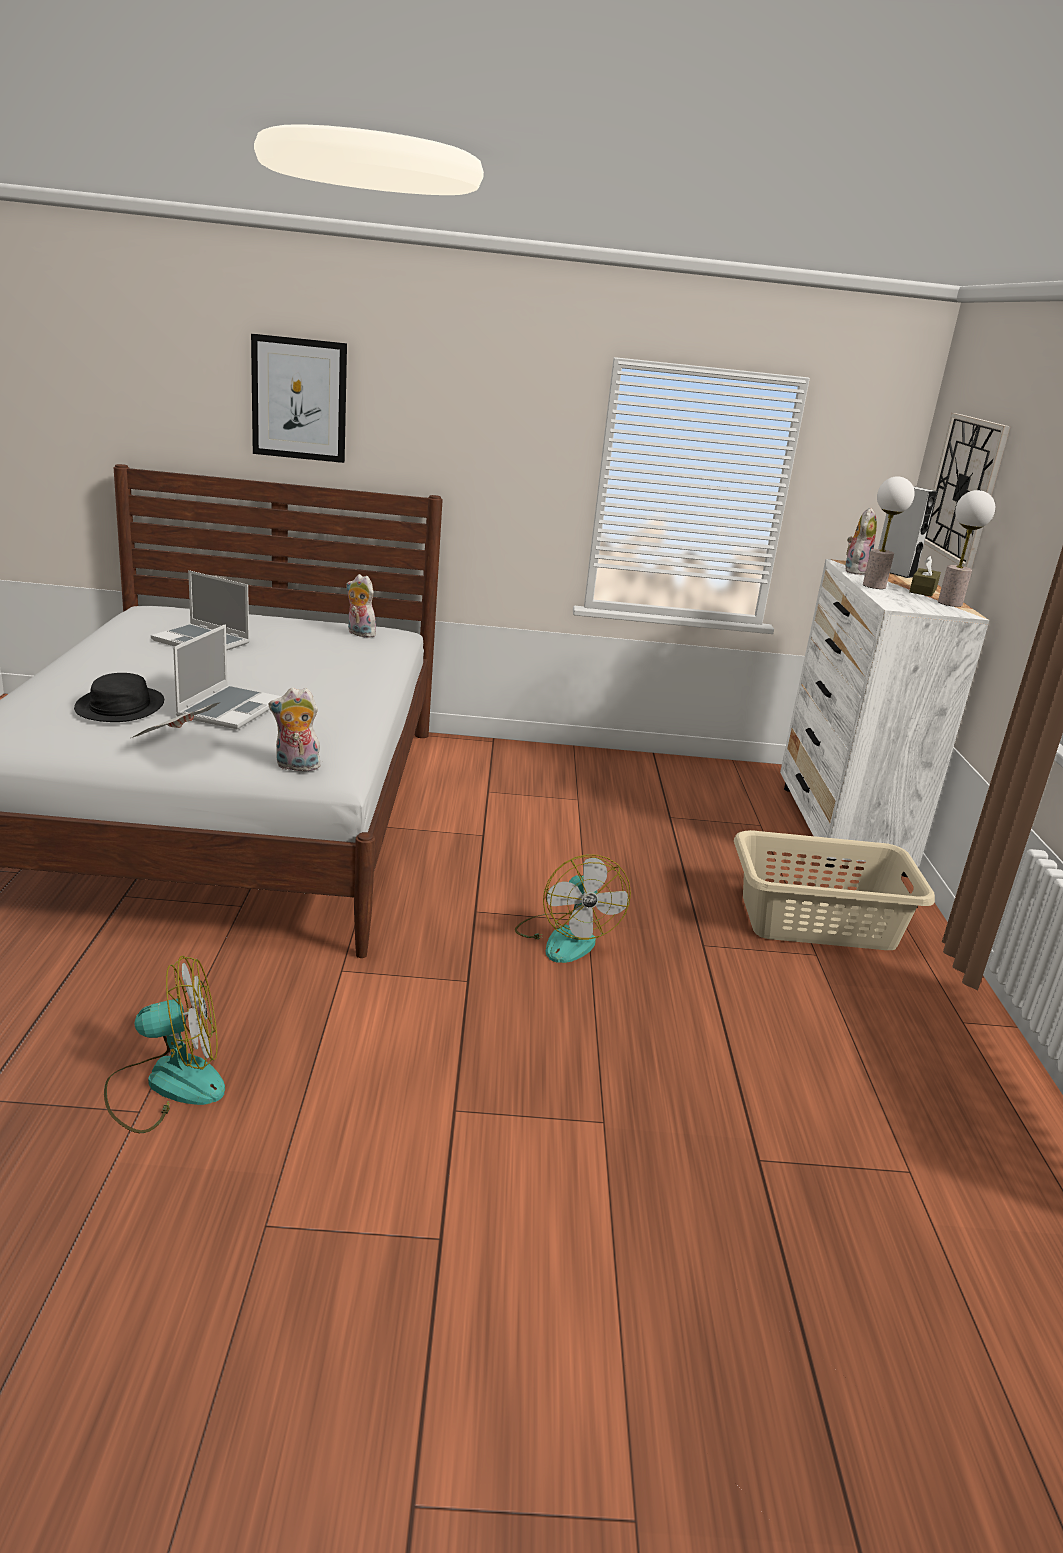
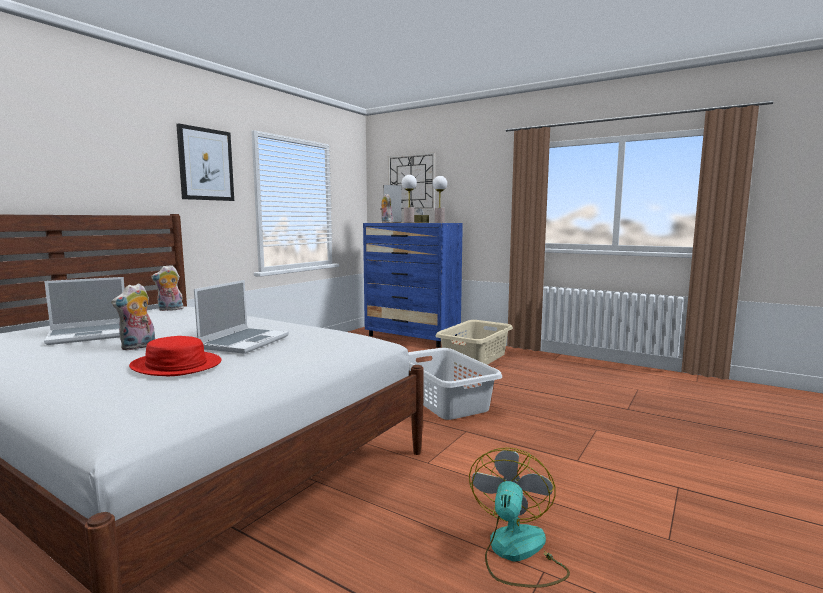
camera: 55 degrees left, 15 degrees down
black hat [74,673,164,722] -> red hat [129,336,222,376]
newspaper [132,703,219,738] -> none
laptop [173,624,282,730] -> laptop turned 60 degrees clockwise [194,280,289,354]
picture [251,334,347,463] -> picture moved to [176,123,234,201]
plush toy [269,688,320,771] -> plush toy moved to [111,283,155,350]
fan [515,854,631,963] -> grey laundry basket [408,348,502,420]
white dresser [780,559,989,877] -> blue dresser [363,223,463,348]

